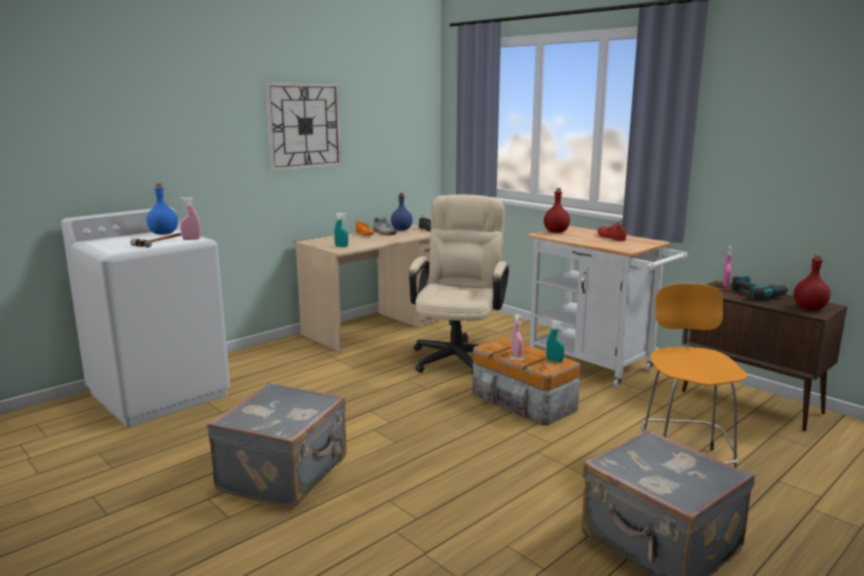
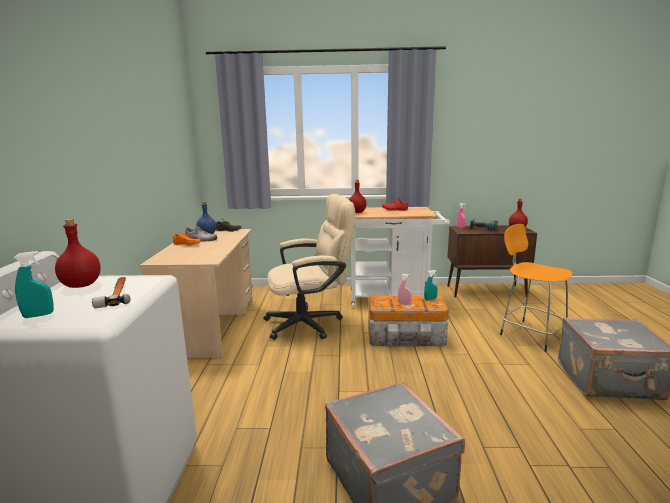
camera: 45 degrees left, 0 degrees up
blue bottle [147,184,178,235] -> red bottle [55,219,101,288]
pink spray bottle [180,197,201,240] -> none
wall clock [265,83,342,171] -> none
turquoise spray bottle [334,213,348,247] -> turquoise spray bottle moved to [14,251,54,318]
beige office chair [409,195,509,376] -> beige office chair turned 105 degrees clockwise [263,194,355,340]

